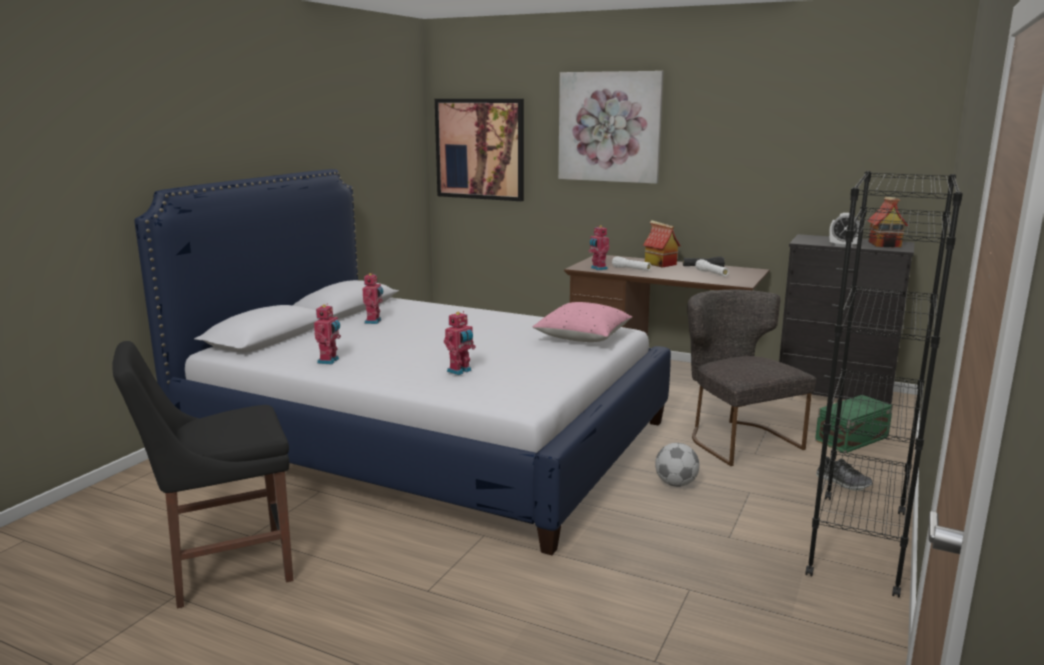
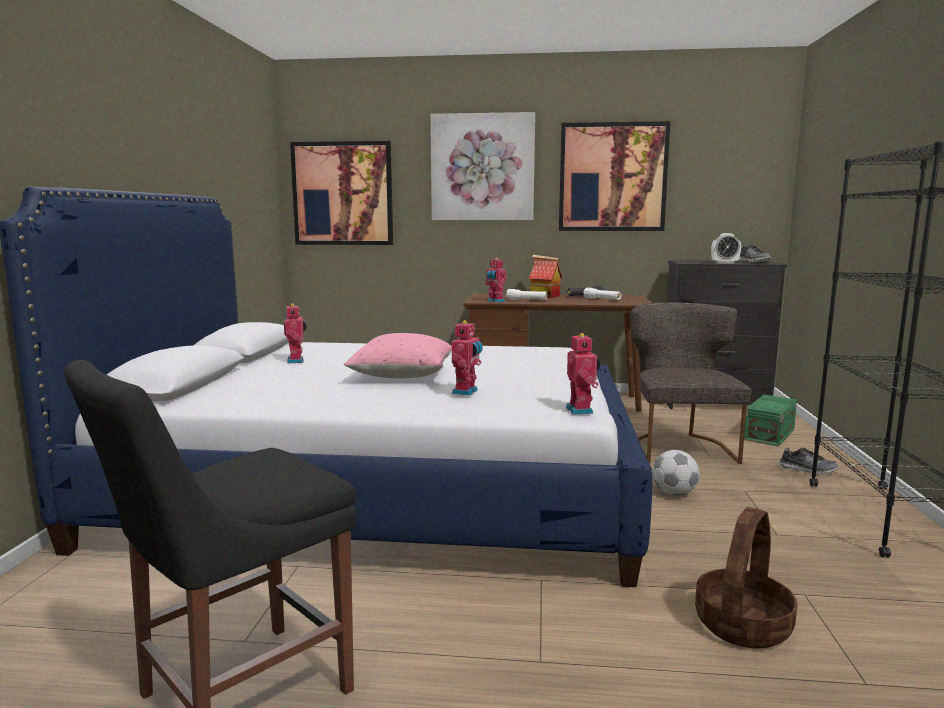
camera: 20 degrees left, 5 degrees down
toy robot [314,304,341,364] -> toy robot moved to [566,333,600,415]
pink pillow [533,302,632,342] -> pink pillow moved to [344,333,452,378]
grey chair [687,290,816,466] -> grey chair turned 45 degrees clockwise [631,302,752,464]
toy house [867,197,908,247] -> shoe [737,245,771,262]
none -> picture [559,121,671,231]
none -> basket [695,507,798,648]

